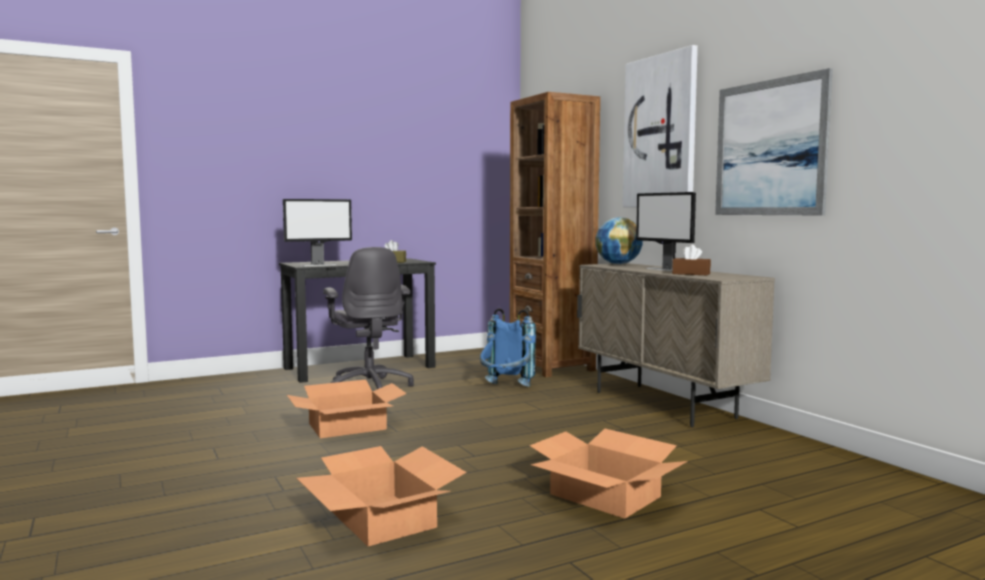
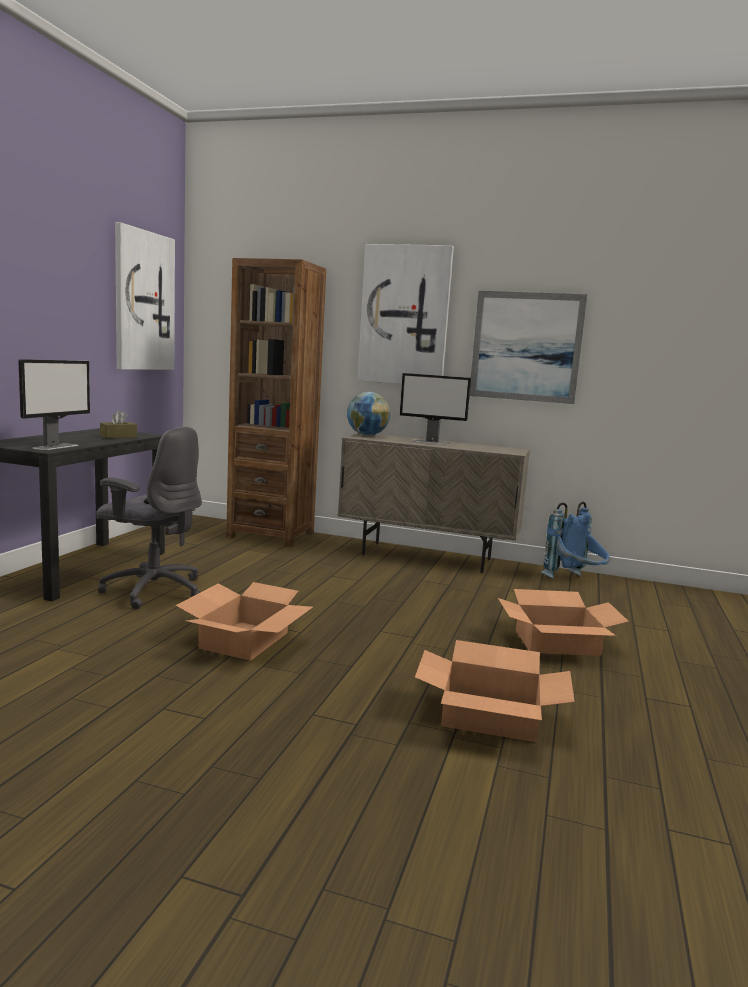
camera: 45 degrees left, 5 degrees up
blue backpack [480,308,536,387] -> blue backpack moved to [541,502,610,579]
brown tissue box [672,245,711,275] -> none
none -> picture [115,222,175,370]

